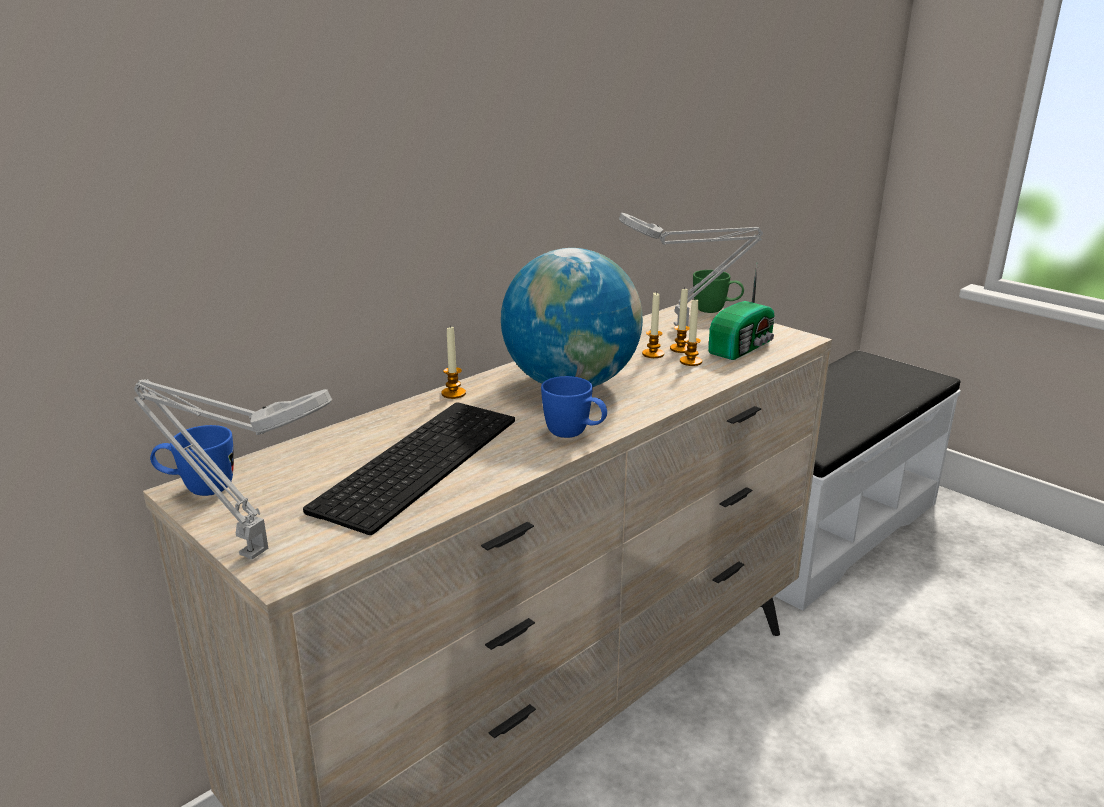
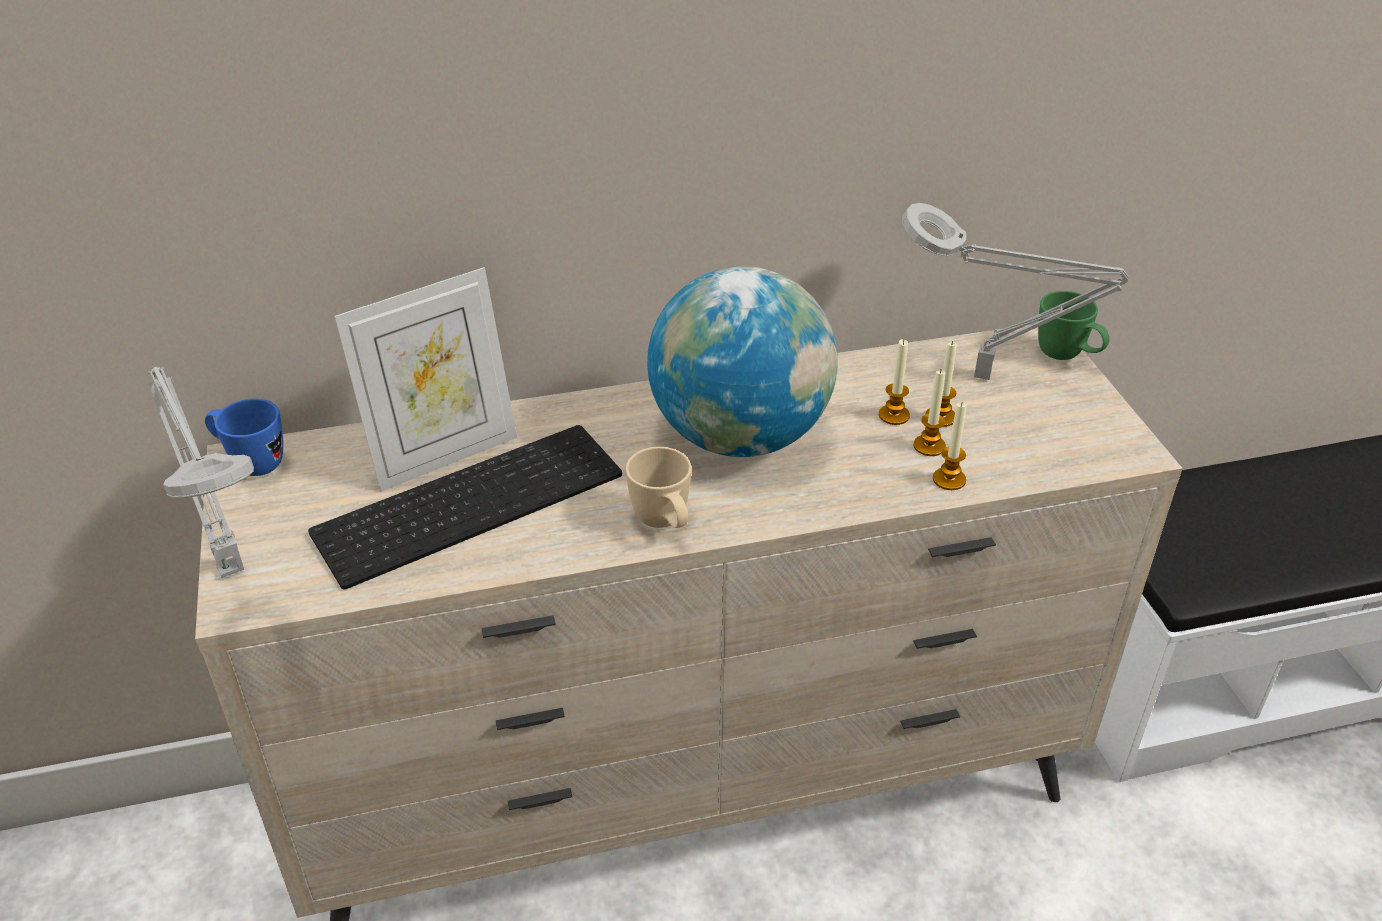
camera: 30 degrees right, 15 degrees up
candle [441,327,466,399] -> candle moved to [933,403,967,490]
blue mug [541,376,607,438] -> beige mug [626,447,692,528]
radio [708,264,775,360] -> none
none -> picture frame [335,267,517,491]

